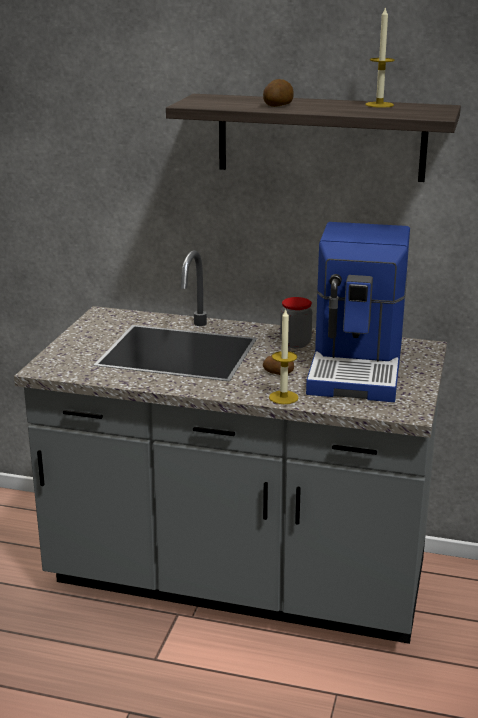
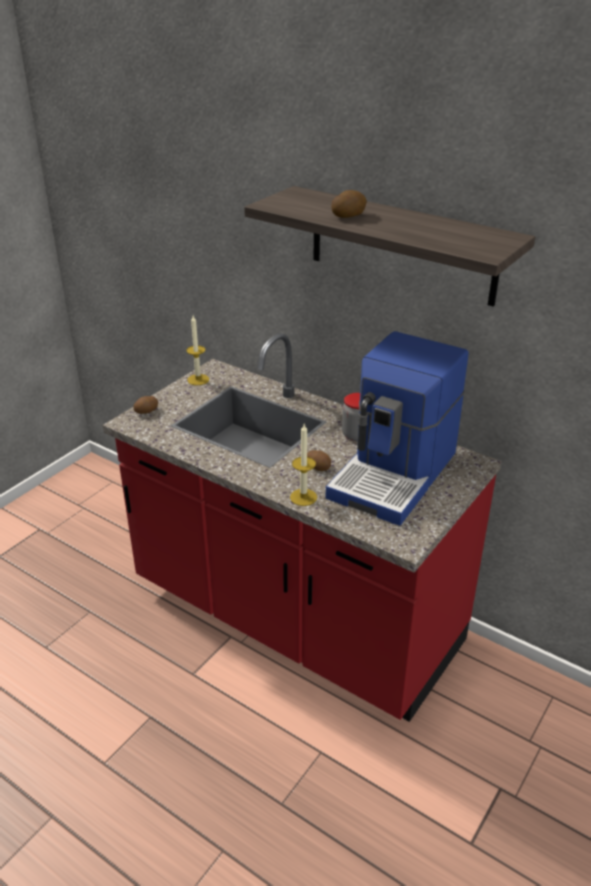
camera: 20 degrees right, 10 degrees up
grey counter [14,250,447,644] -> red counter [103,333,502,722]
candle [365,6,395,108] -> candle moved to [186,316,209,385]
none -> potato [134,396,158,414]

